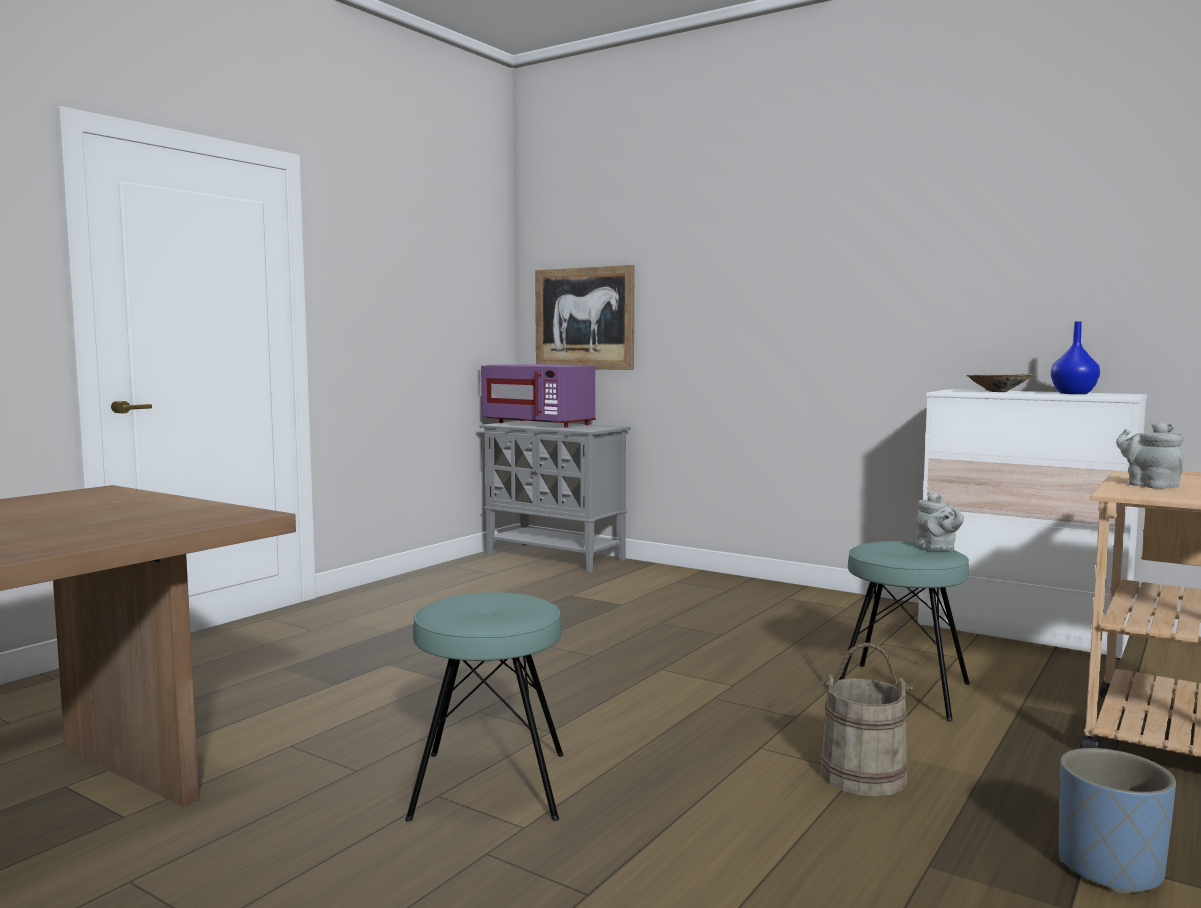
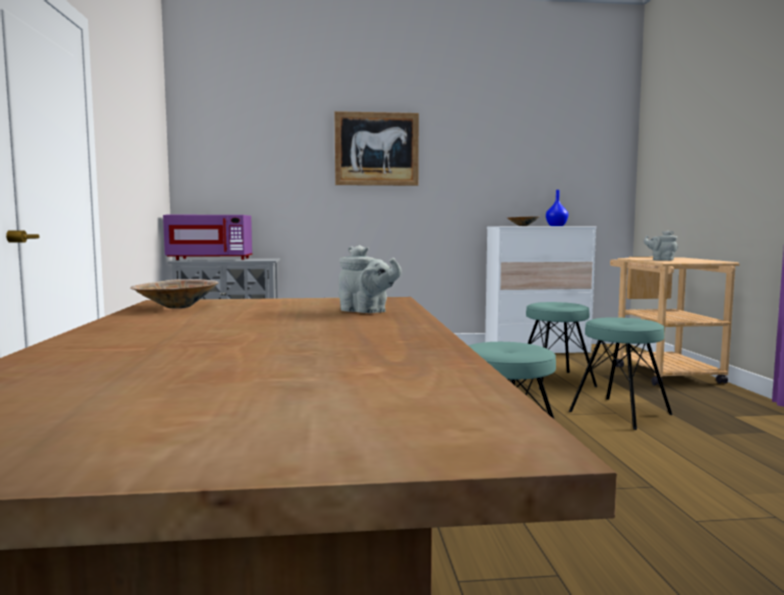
camera: 40 degrees left, 0 degrees up
picture [535,265,634,370] -> picture moved to [334,111,419,186]
beige bucket [820,642,913,796] -> turquoise stool [569,317,673,430]
grey teapot [916,492,964,551] -> grey teapot moved to [338,245,402,313]
blue planter [1059,748,1176,894] -> none
none -> beige bowl [130,279,219,309]

